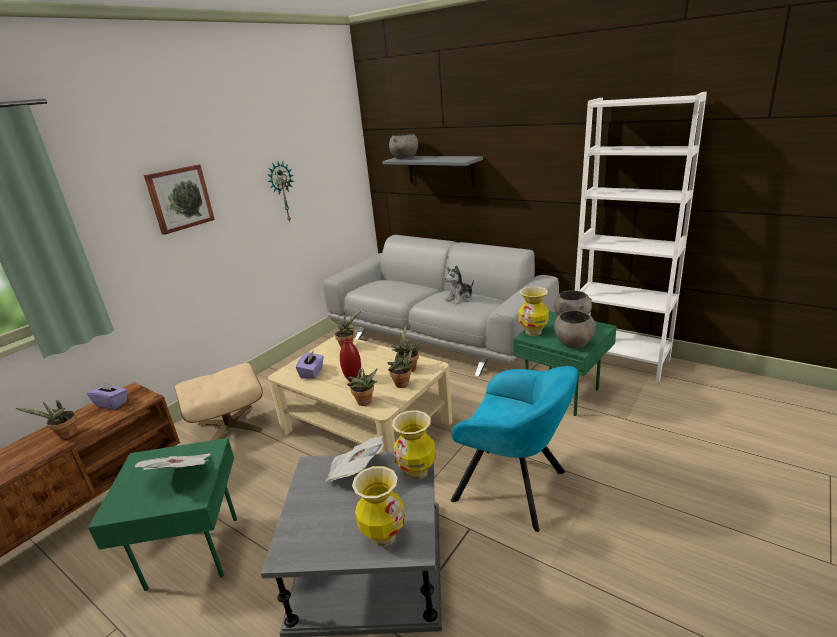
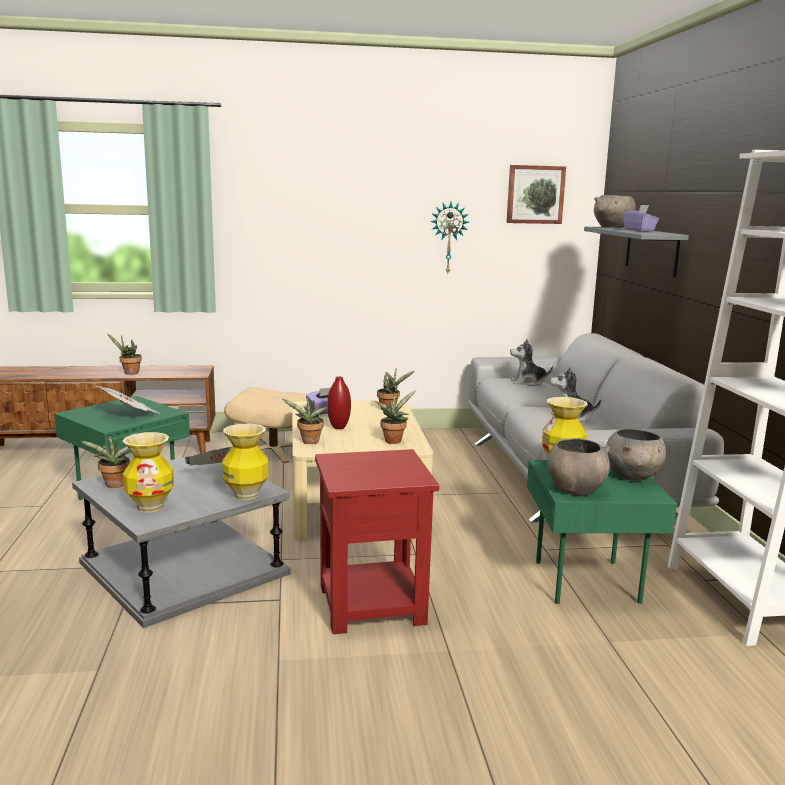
camera: 45 degrees right, 10 degrees down
purple tissue box [87,380,127,410] -> purple tissue box moved to [623,205,659,231]
picture [144,165,215,235] -> picture moved to [507,165,566,224]
potted plant [387,349,416,388] -> potted plant moved to [81,435,130,488]
turquoise armchair [451,366,578,532] -> red side table [315,449,439,634]
none -> plush toy [510,339,553,386]

